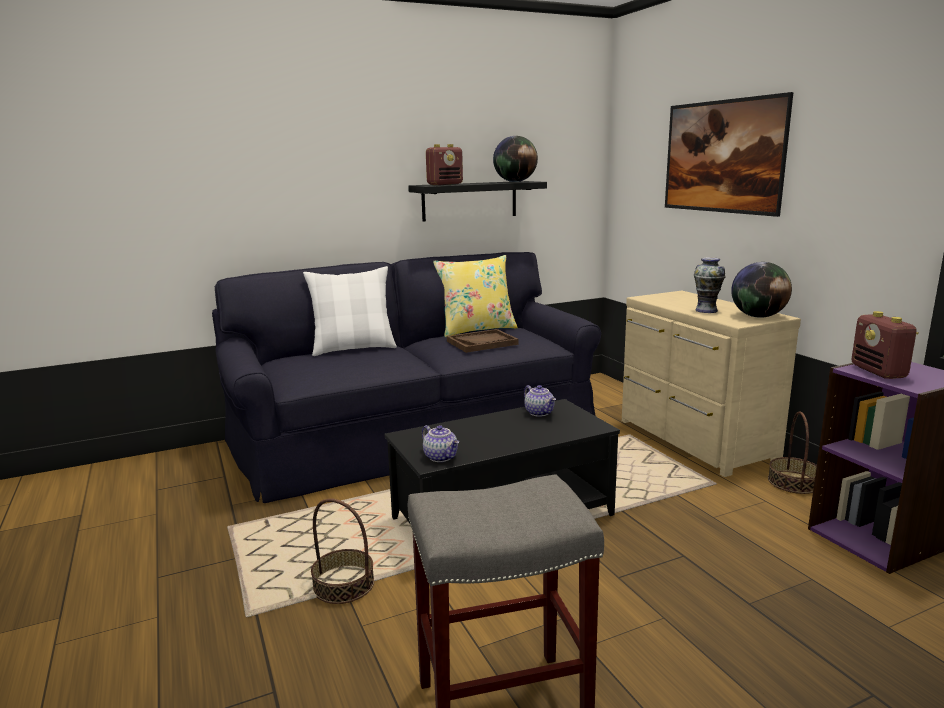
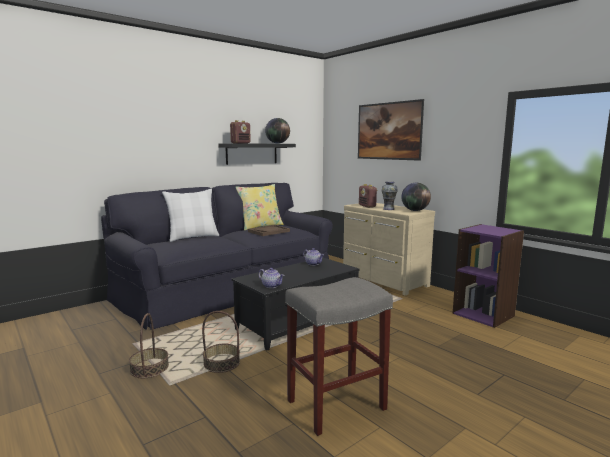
camera: 15 degrees left, 5 degrees down
basket [768,411,817,494] -> basket moved to [129,313,169,378]
radio [852,311,919,379] -> radio moved to [359,184,378,208]

